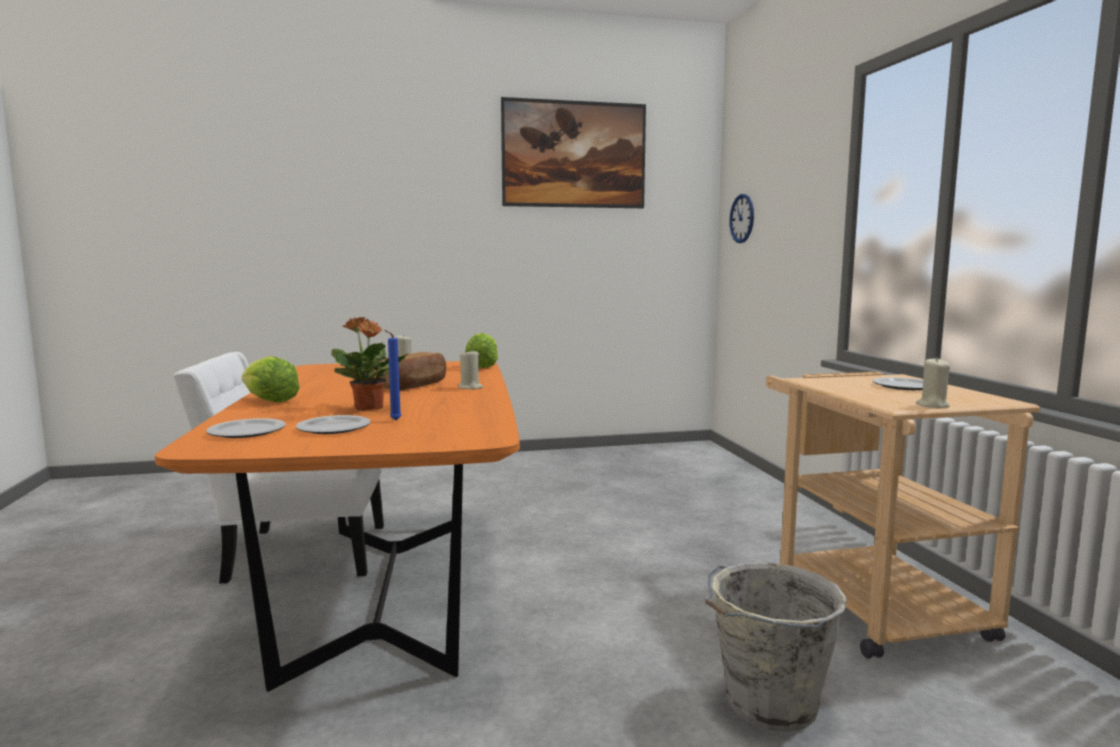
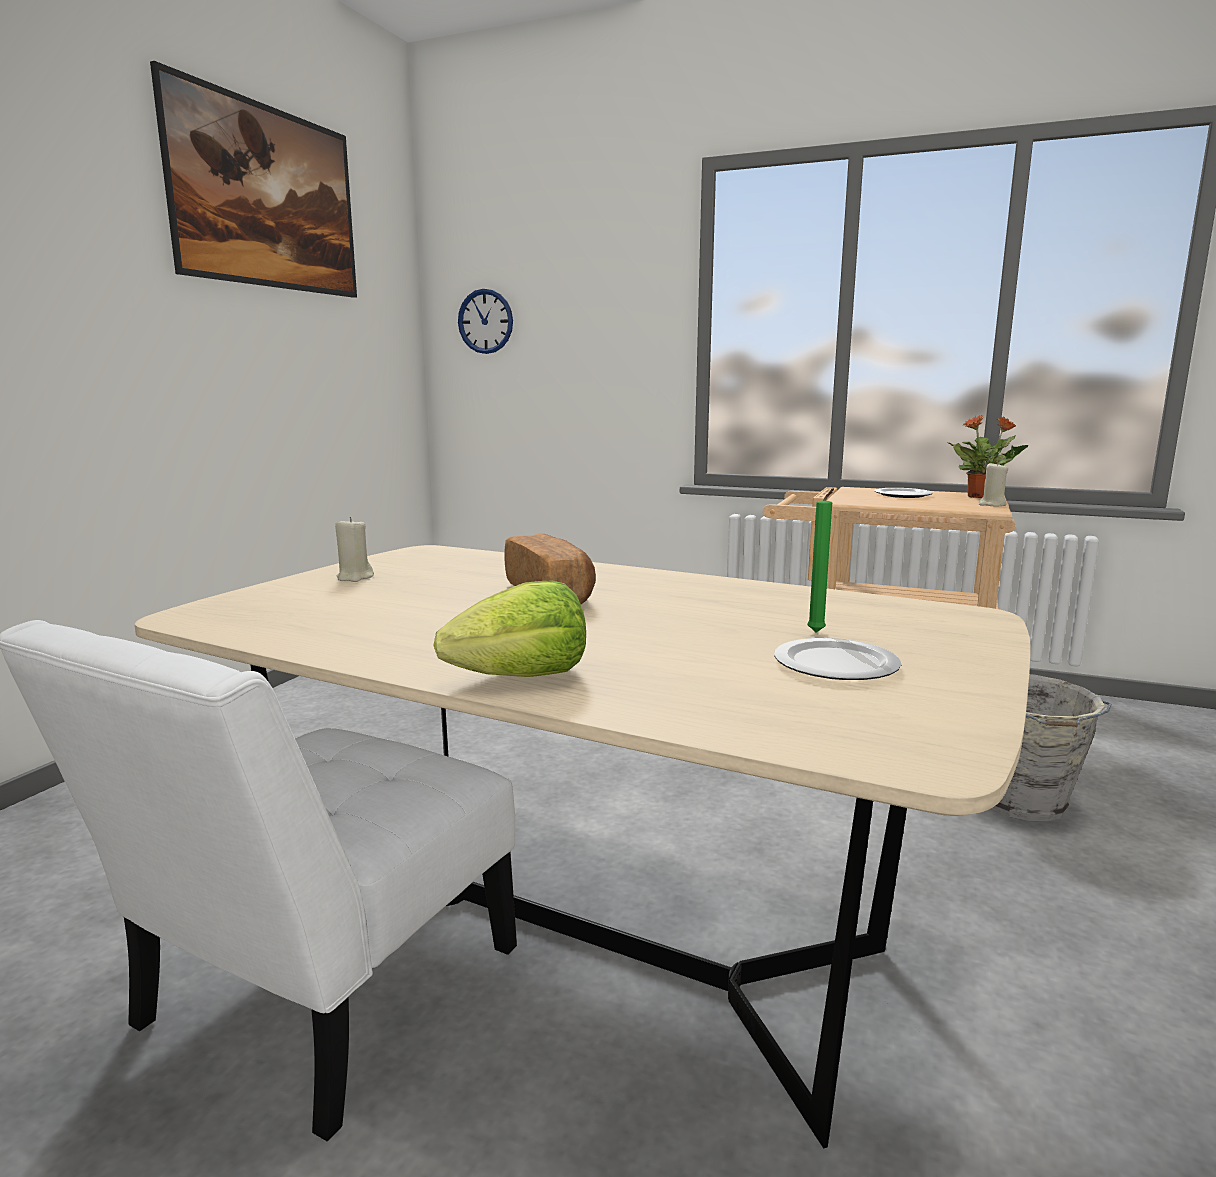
camera: 55 degrees left, 5 degrees up
orange dining table [155,361,520,692] -> beige dining table [134,545,1031,1148]
plate [206,418,286,438] -> none
potted plant [331,317,408,411] -> potted plant moved to [947,415,1028,498]
blue candle [384,330,402,420] -> green candle [807,488,834,632]
beige candle [458,349,483,389] -> none
lettuce [465,333,498,368] -> none

